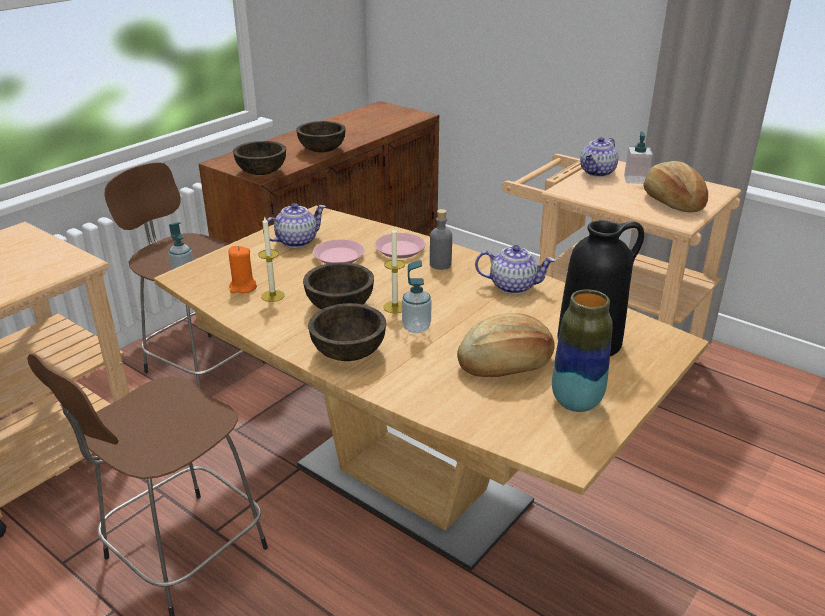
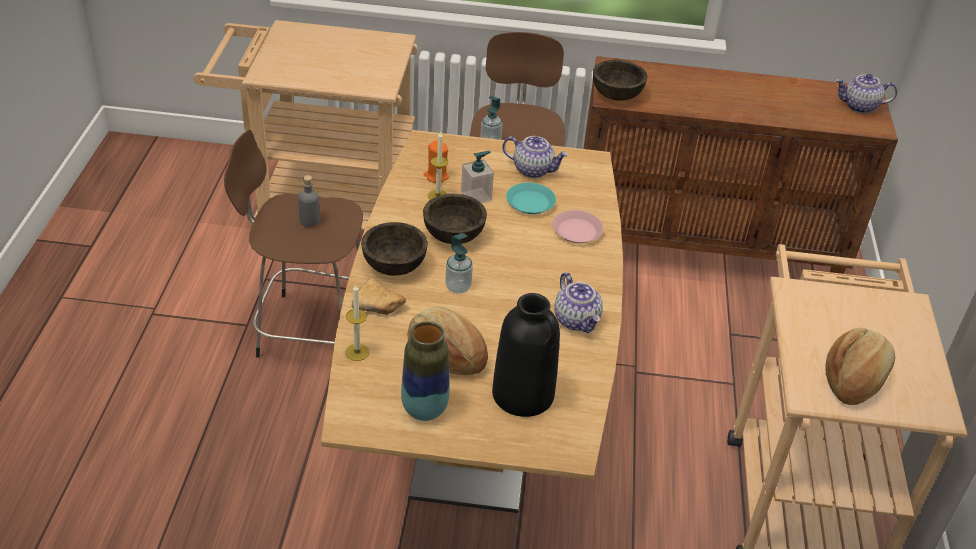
camera: 55 degrees right, 10 degrees up
brown bowl [296,121,346,152] -> none
pink plate [313,239,365,264] -> turquoise plate [506,183,556,214]
candle [383,227,405,313] -> candle moved to [345,285,369,361]
grey bottle [430,209,452,270] -> grey bottle moved to [298,175,319,227]
teapot [580,137,618,177] -> teapot moved to [836,74,897,113]
soap dispenser [624,131,653,184] -> soap dispenser moved to [461,151,494,203]
none -> bread [352,278,406,315]

